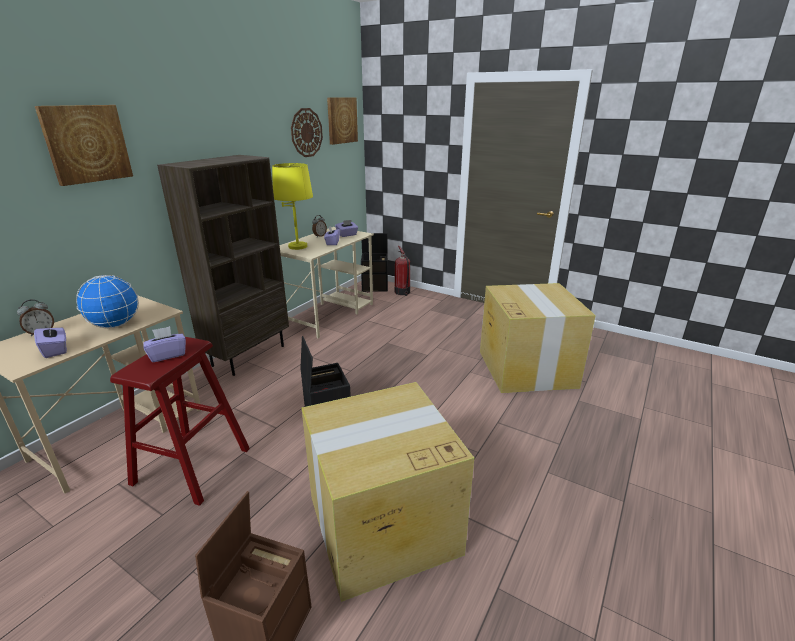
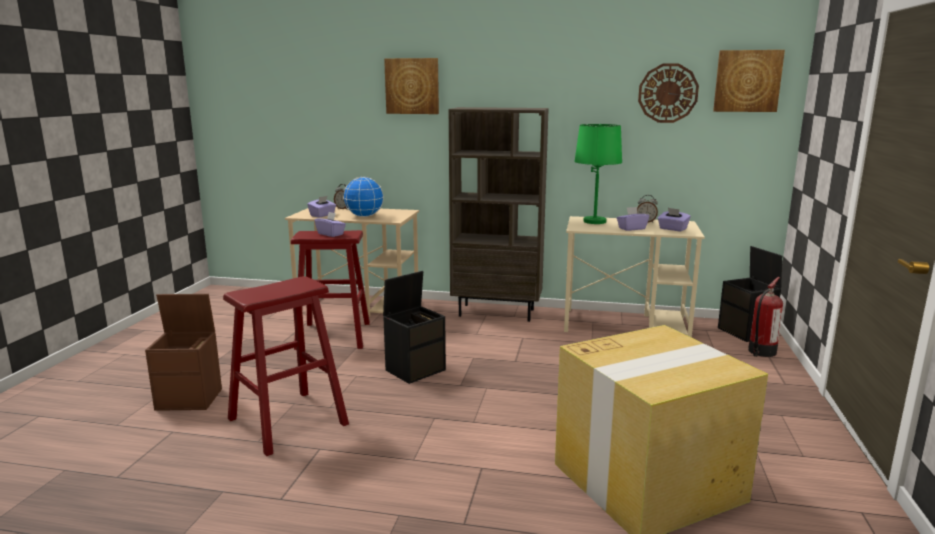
camera: 70 degrees right, 10 degrees down
yellow table lamp [272,163,313,250] -> green table lamp [574,124,622,224]
cardboard box [301,382,474,602] -> red stool [223,276,349,456]

